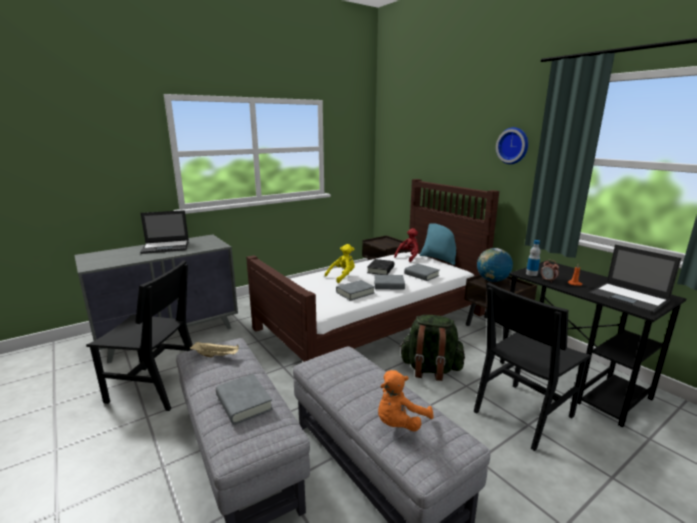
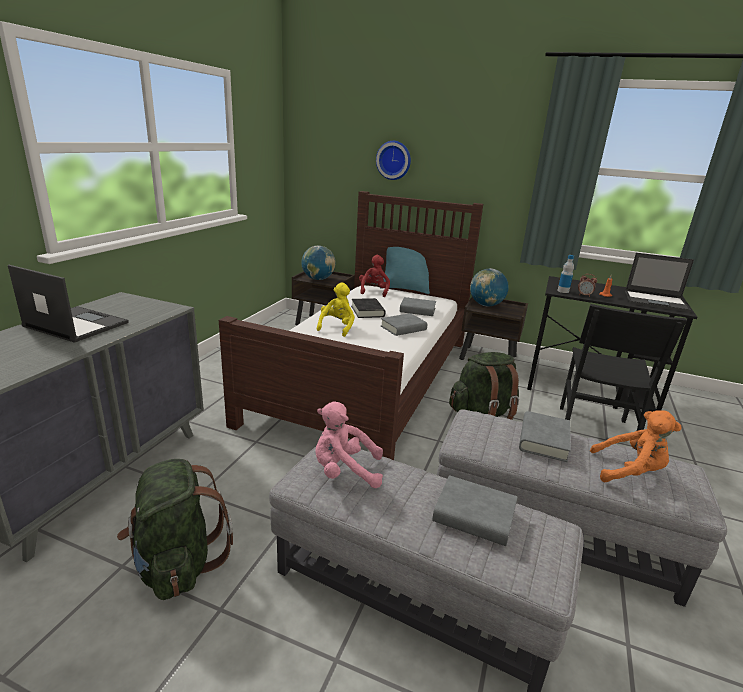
camera: 35 degrees left, 5 degrees up
black chair [86,260,194,411] -> green backpack [117,459,233,600]
laptop [140,210,189,254] -> laptop turned 105 degrees counterclockwise [8,265,129,343]
beige tray [190,342,239,358] -> pink plush toy [315,402,383,488]
grey book [336,280,375,301] -> grey book moved to [519,411,571,462]
orange plush toy [378,370,434,431] -> orange plush toy turned 90 degrees counterclockwise [590,410,681,482]
wall clock [496,127,528,164] -> wall clock moved to [376,141,411,180]
none -> globe [301,245,336,280]

